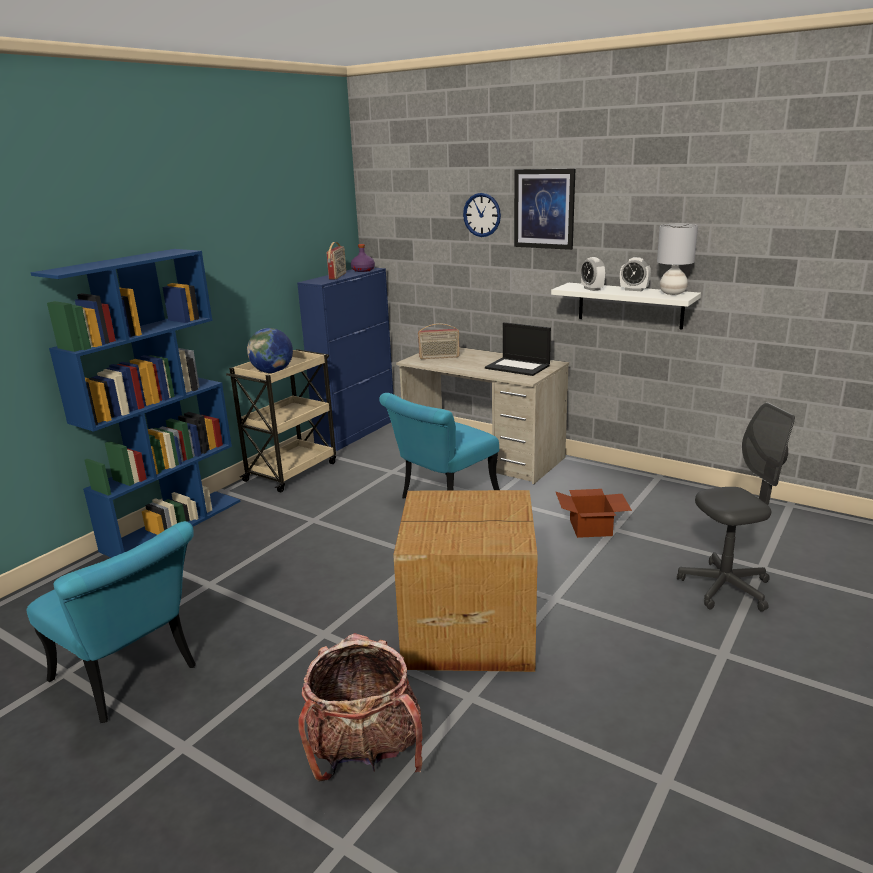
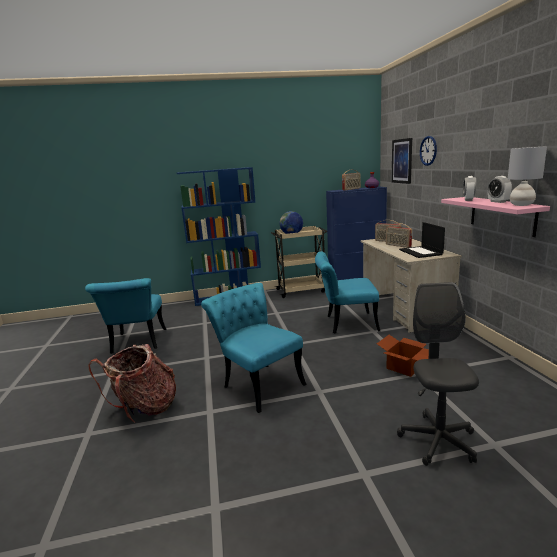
camera: 45 degrees right, 5 degrees down
cardboard box [393,490,538,672] -> turquoise chair [201,283,307,413]
picture [514,169,575,250] -> picture moved to [391,138,412,184]
white shelf [551,283,701,330] -> pink shelf [441,197,550,237]
grey office chair [677,403,795,612] -> grey office chair turned 120 degrees counterclockwise [397,282,479,466]
none -> radio [386,223,412,248]

